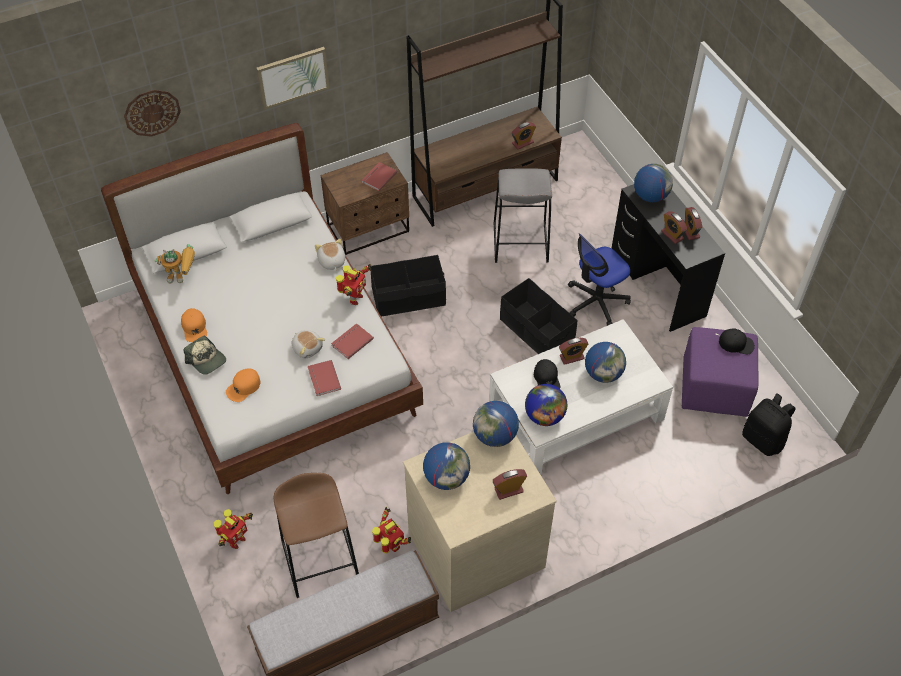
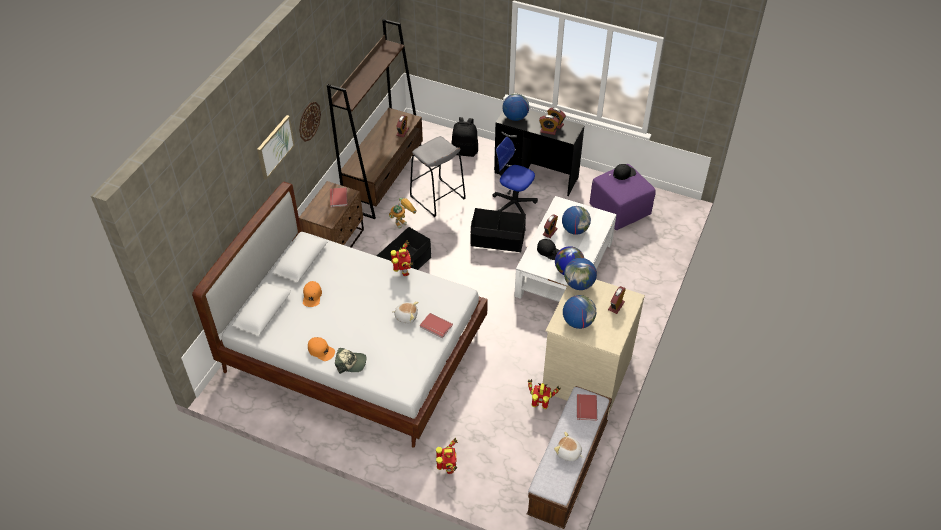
camera: 40 degrees left, 5 degrees down
wall clock [124,90,181,137] -> wall clock moved to [299,102,321,142]
toy robot [154,244,195,284] -> toy robot moved to [389,198,417,229]
orange cap [226,368,260,402] -> orange cap moved to [303,281,322,307]
brown stool [274,473,359,598] -> none
plush toy [315,239,345,271] -> plush toy moved to [554,432,583,461]
red book [331,323,374,359] -> red book moved to [577,394,597,421]
office chair [568,233,631,326] -> office chair turned 105 degrees clockwise [492,137,538,214]
black backpack [742,393,795,456] -> black backpack moved to [451,117,478,157]

